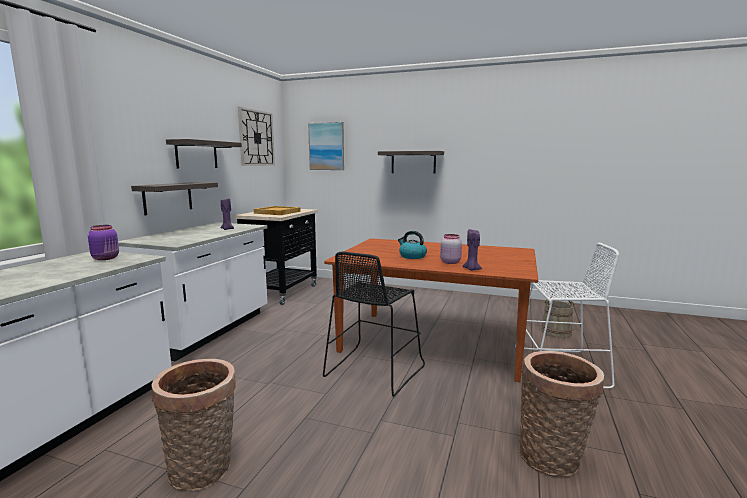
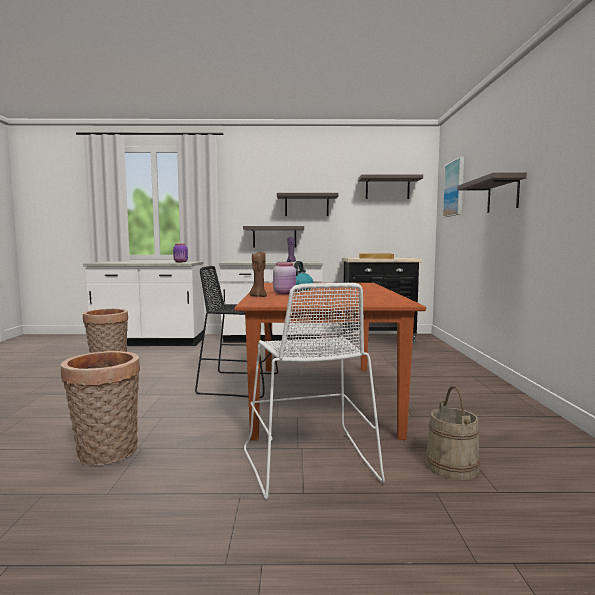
camera: 70 degrees right, 5 degrees down
wall clock [238,107,275,166] -> shelf [358,175,423,199]
purple candle [463,229,482,271] -> brown candle [249,252,267,297]

